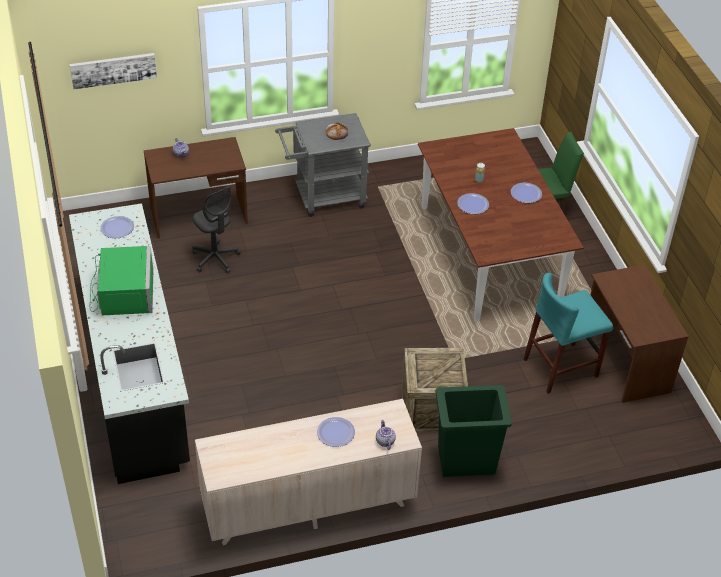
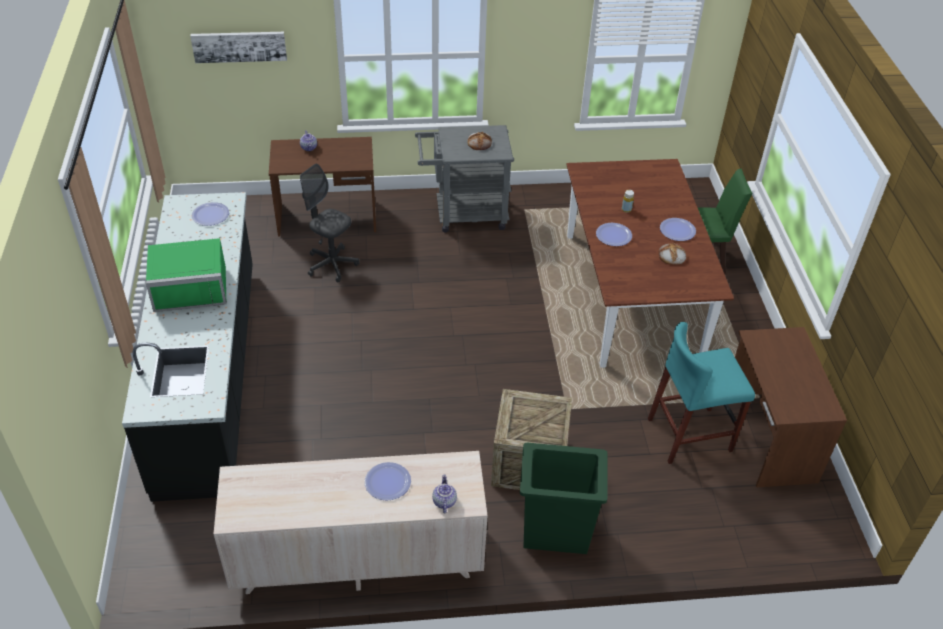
camera: 10 degrees right, 0 degrees up
green microwave [90,246,153,315] -> green microwave turned 75 degrees clockwise [146,238,226,312]
grey office chair [192,187,240,274] -> grey office chair turned 150 degrees clockwise [300,164,359,282]
none -> bread [659,243,686,265]

